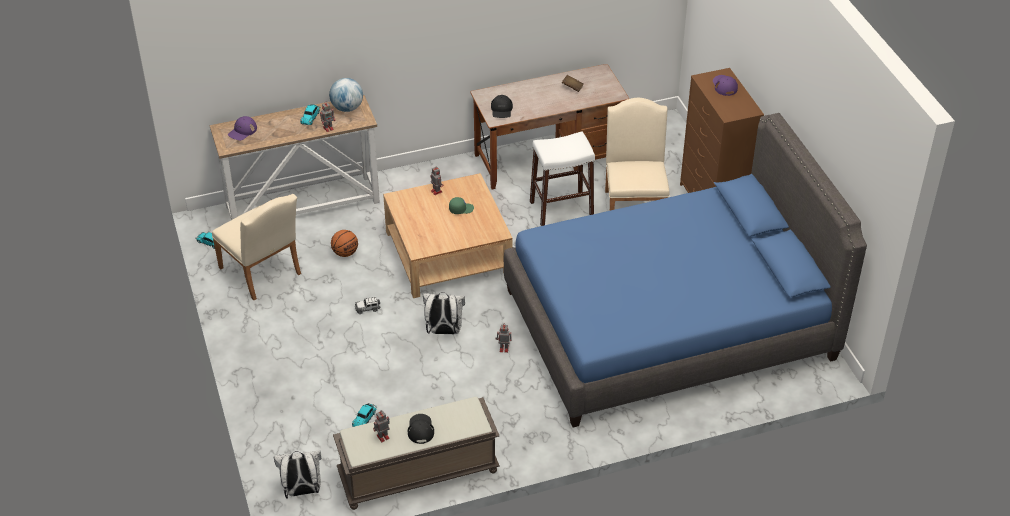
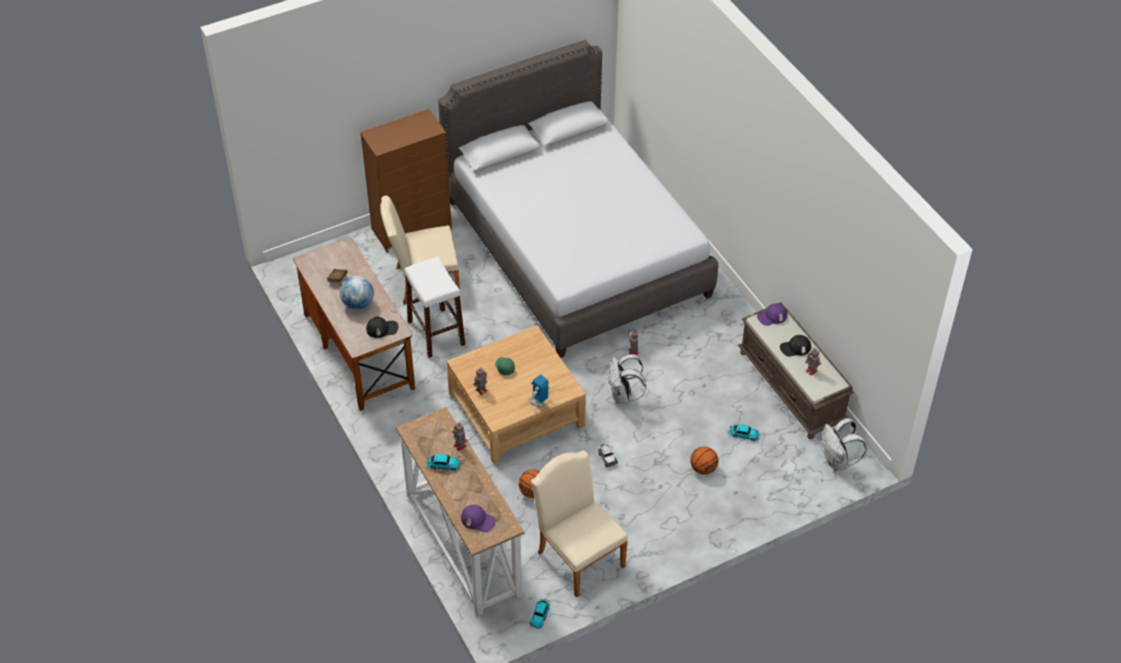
camera: 100 degrees left, 5 degrees up
beige chair [212,194,301,300] -> beige chair turned 75 degrees counterclockwise [531,450,628,597]
globe [329,78,363,112] -> globe moved to [340,276,374,310]
blue bed [504,113,867,427] -> grey bed [438,40,718,358]
purple cap [713,75,738,96] -> purple cap moved to [757,303,787,326]
none -> toy robot [529,375,550,408]
none -> basketball [690,447,718,475]

